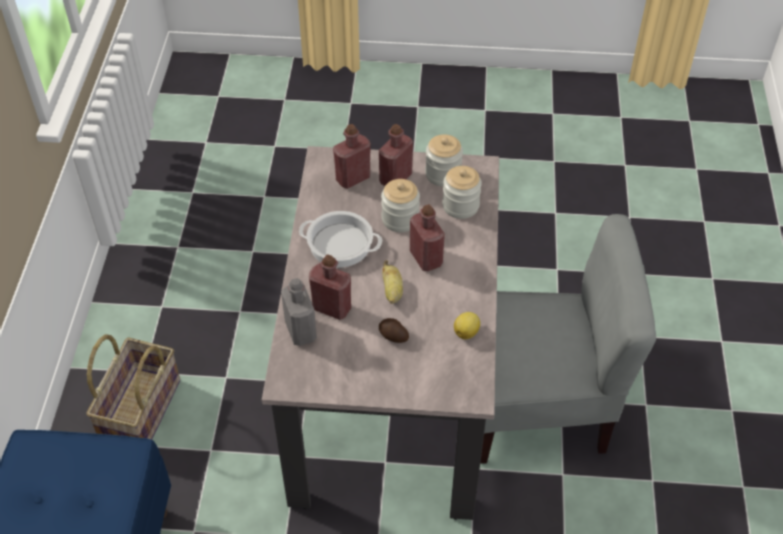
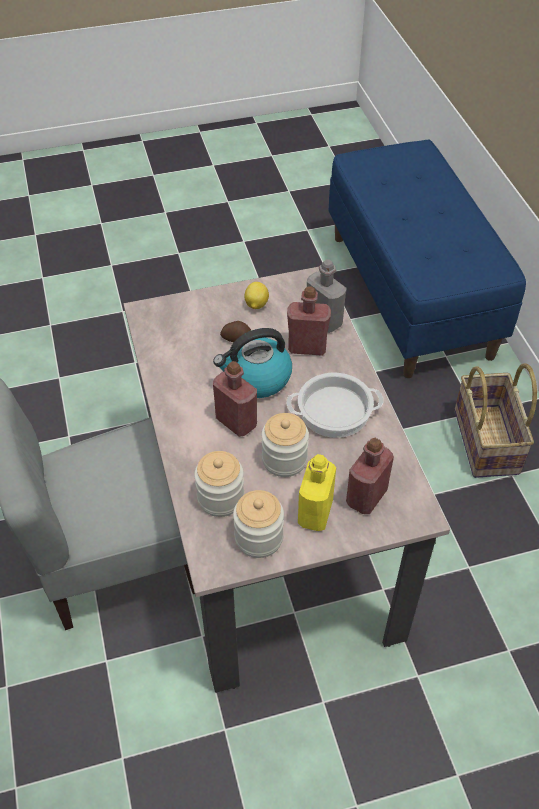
camera: 160 degrees right, 0 degrees up
red bottle [379,124,413,186] -> yellow bottle [298,454,336,531]
banana [382,260,403,304] -> kettle [213,328,292,398]
lemon [454,312,480,339] -> lemon moved to [245,282,269,309]

